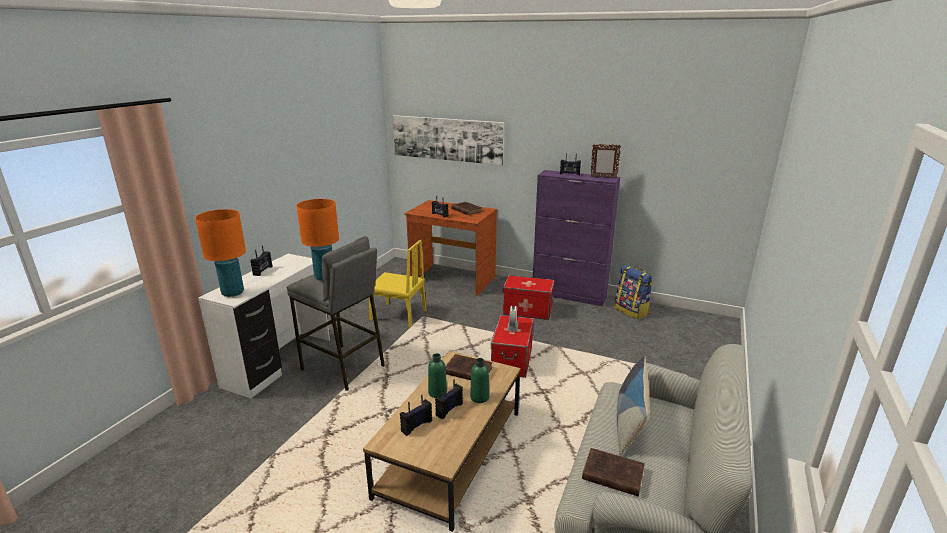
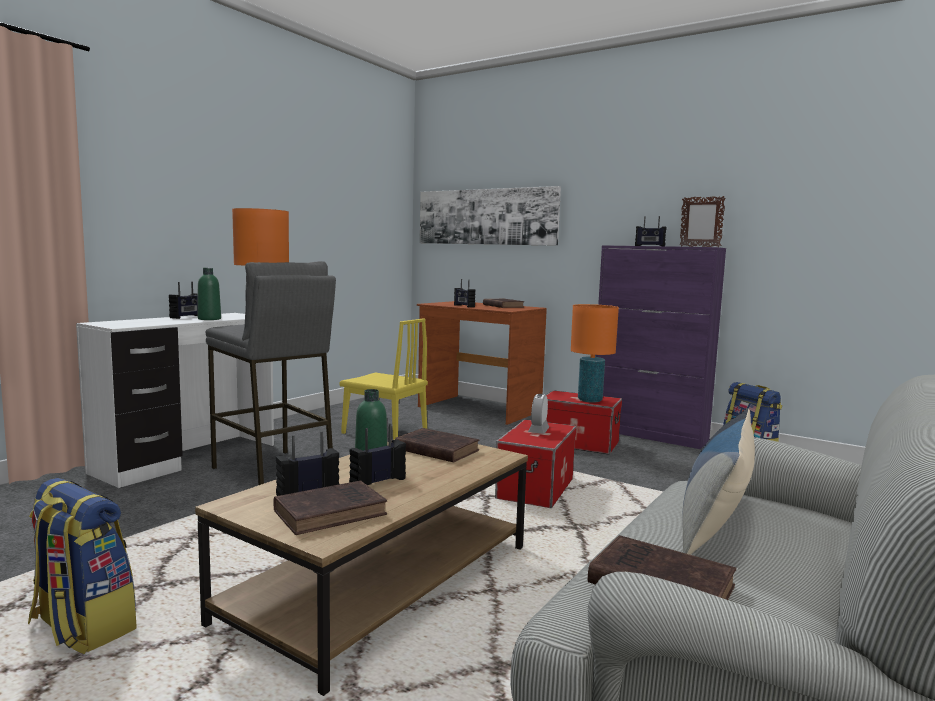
camera: 10 degrees right, 15 degrees down
orange table lamp [195,209,246,297] -> orange table lamp moved to [571,304,619,403]
green bottle [470,358,489,403] -> green bottle moved to [198,268,221,320]
none -> backpack [28,478,137,654]
none -> brown book [274,481,387,535]

